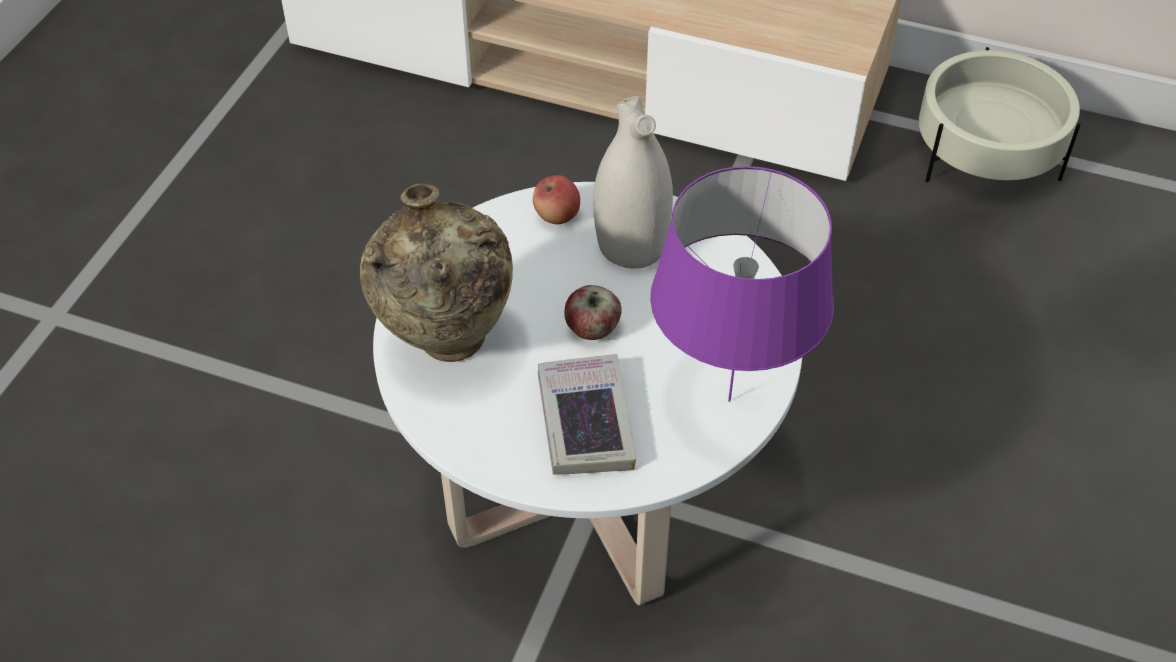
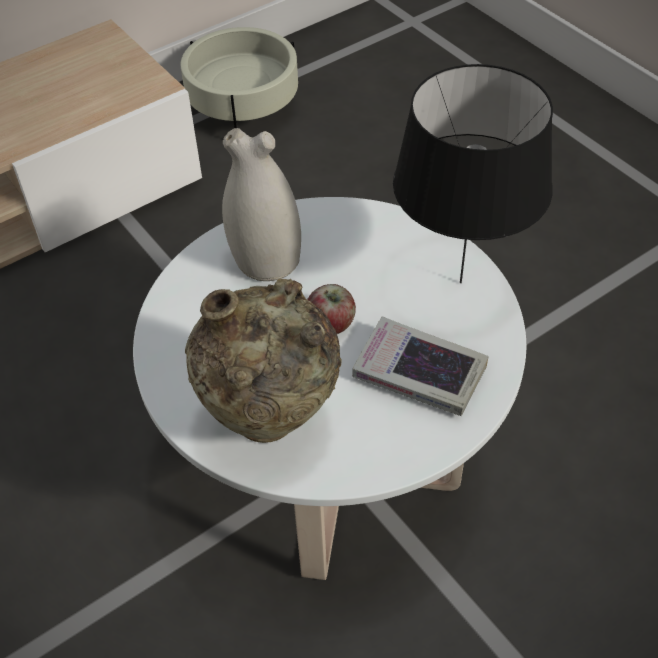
camera: 55 degrees left, 0 degrees up
apple [533,175,580,224] -> none
purple table lamp [650,166,834,402] -> black table lamp [393,64,553,283]

